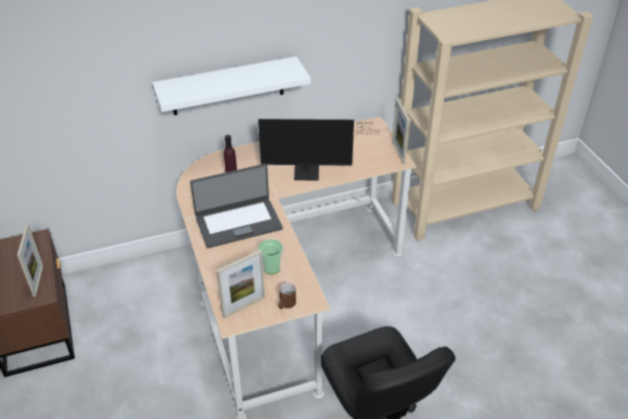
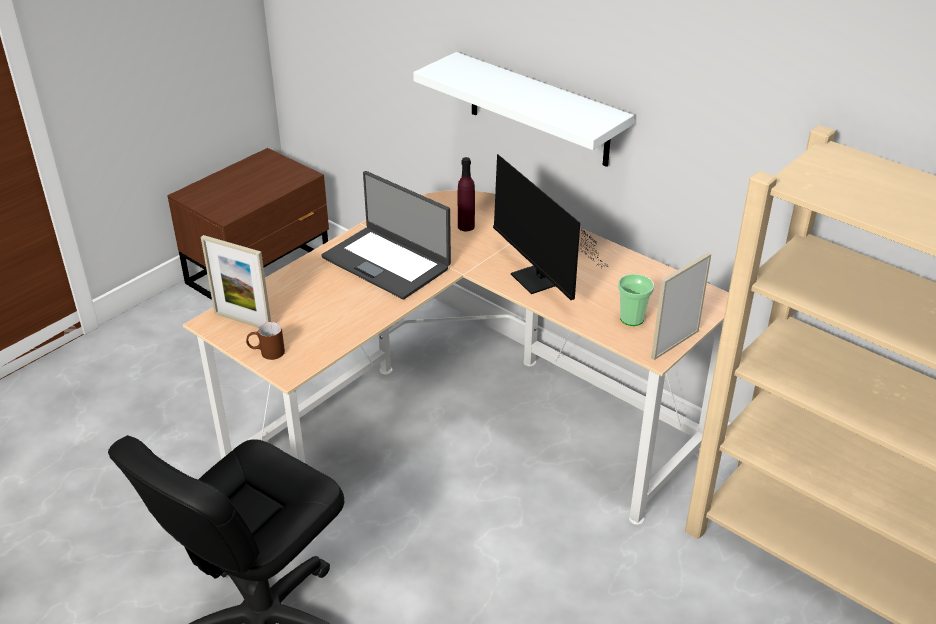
camera: 60 degrees right, 5 degrees down
picture frame [17,224,43,297] -> none
cup [259,239,283,274] -> cup moved to [618,274,654,326]

